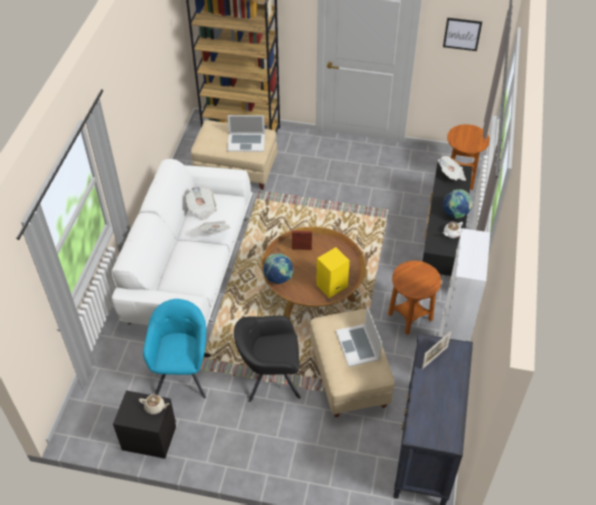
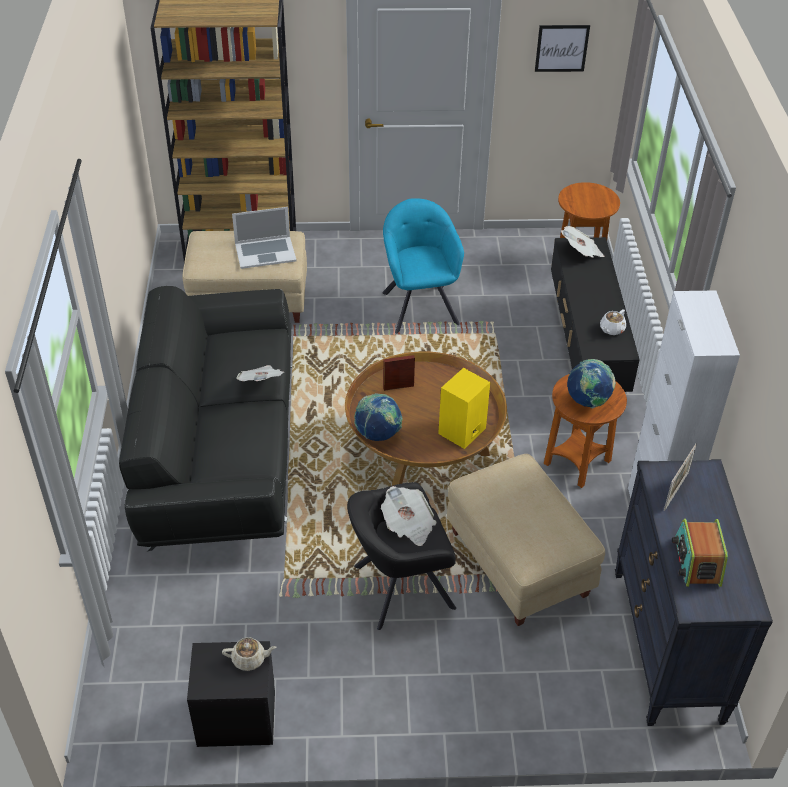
camera: 15 degrees left, 5 degrees down
white sofa [112,159,253,328] -> black sofa [119,286,293,551]
turquoise armchair [143,299,211,398] -> turquoise armchair moved to [382,198,464,333]
newspaper [186,186,217,220] -> newspaper moved to [381,486,437,546]
laptop [336,307,382,367] -> none
globe [443,189,472,219] -> globe moved to [567,359,616,408]
none -> radio [672,519,728,587]

